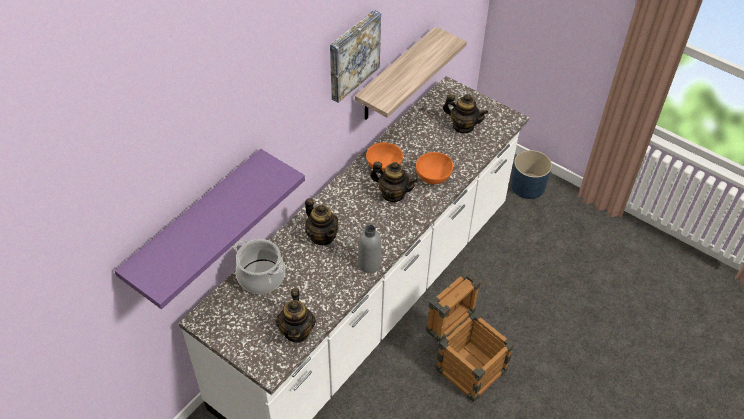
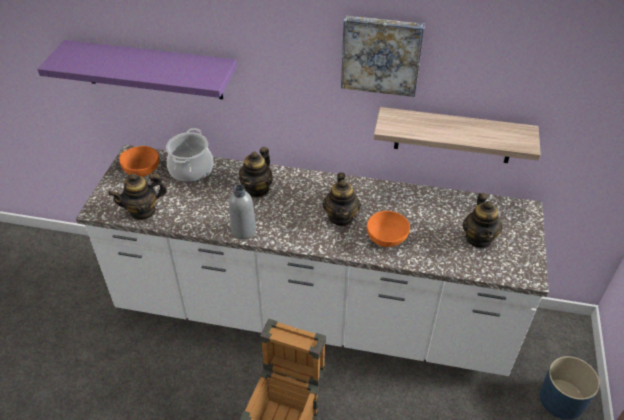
camera: 65 degrees right, 5 degrees down
orange bowl [366,142,403,172] -> orange bowl moved to [119,146,159,177]

